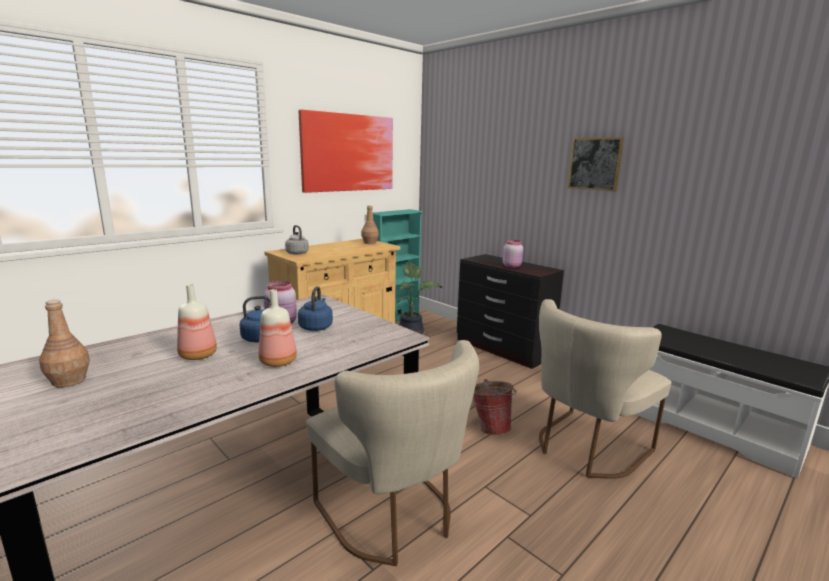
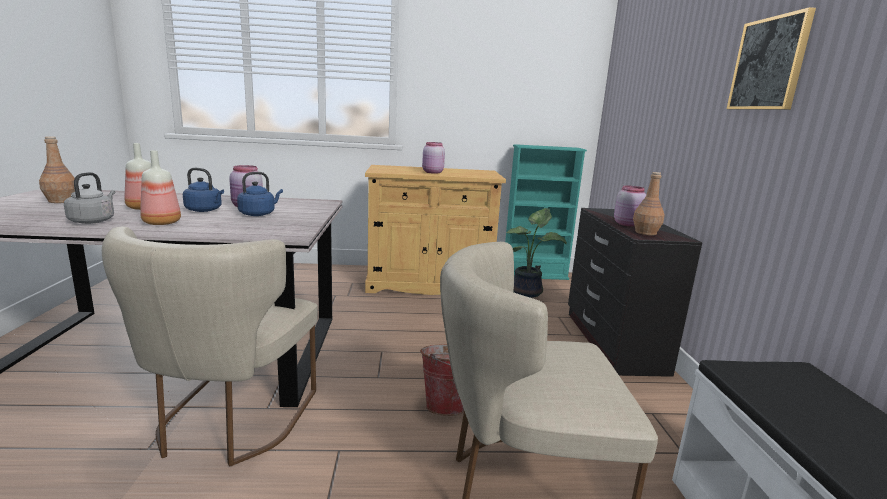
camera: 40 degrees right, 0 degrees up
grey kettle [285,225,309,255] -> grey kettle moved to [64,172,115,224]
picture [299,110,393,193] -> none
brown bottle [361,205,379,244] -> brown bottle moved to [633,172,665,235]
none -> pink jar [422,142,445,174]

